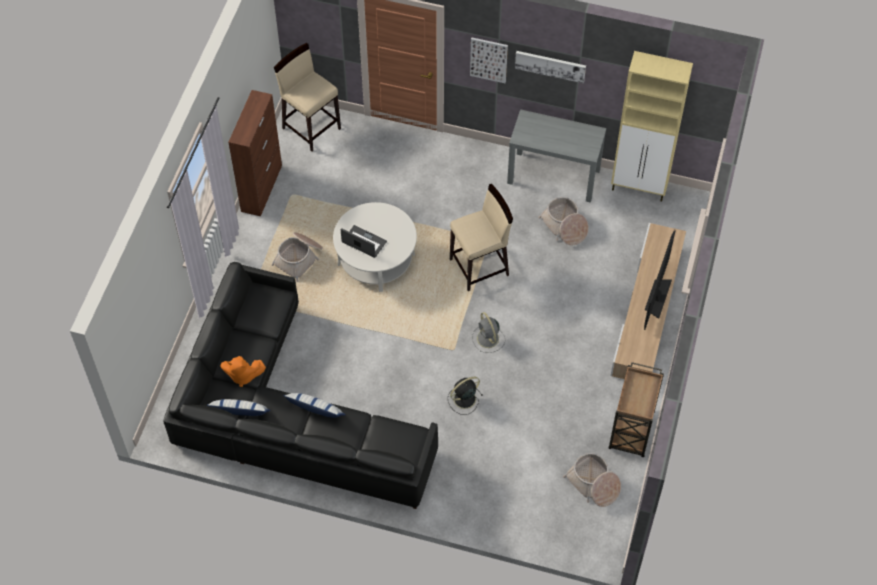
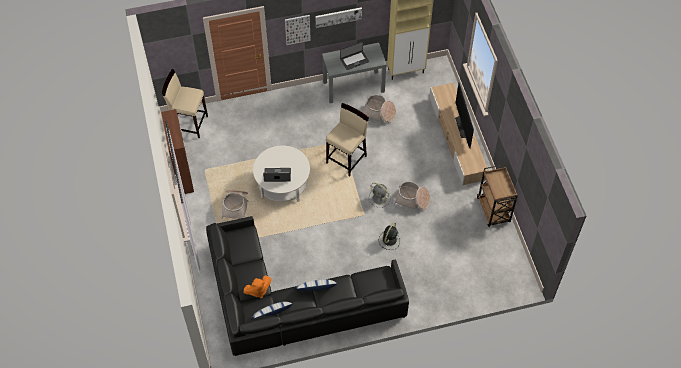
camera: 30 degrees left, 0 degrees up
basket [563,453,621,507] -> basket moved to [394,181,430,211]
none -> laptop [340,41,369,70]

